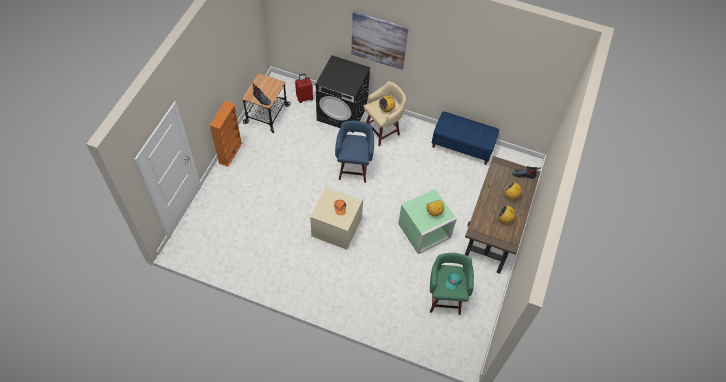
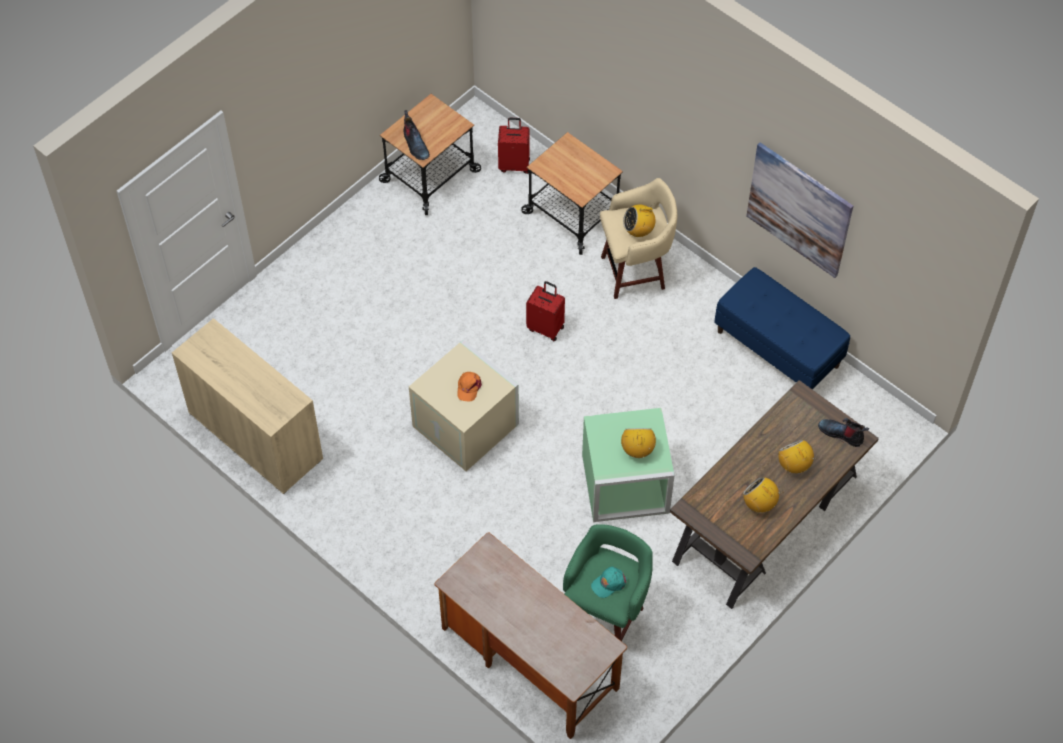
camera: 25 degrees right, 0 degrees up
orange bookcase [209,101,242,167] -> none
black washing machine [316,55,370,133] -> cart [521,132,623,255]
blue stool [335,121,374,183] -> red suitcase [526,281,565,341]
picture [351,11,408,70] -> picture moved to [746,142,853,278]
none -> beige cabinet [172,318,323,494]
none -> desk [434,532,627,739]

